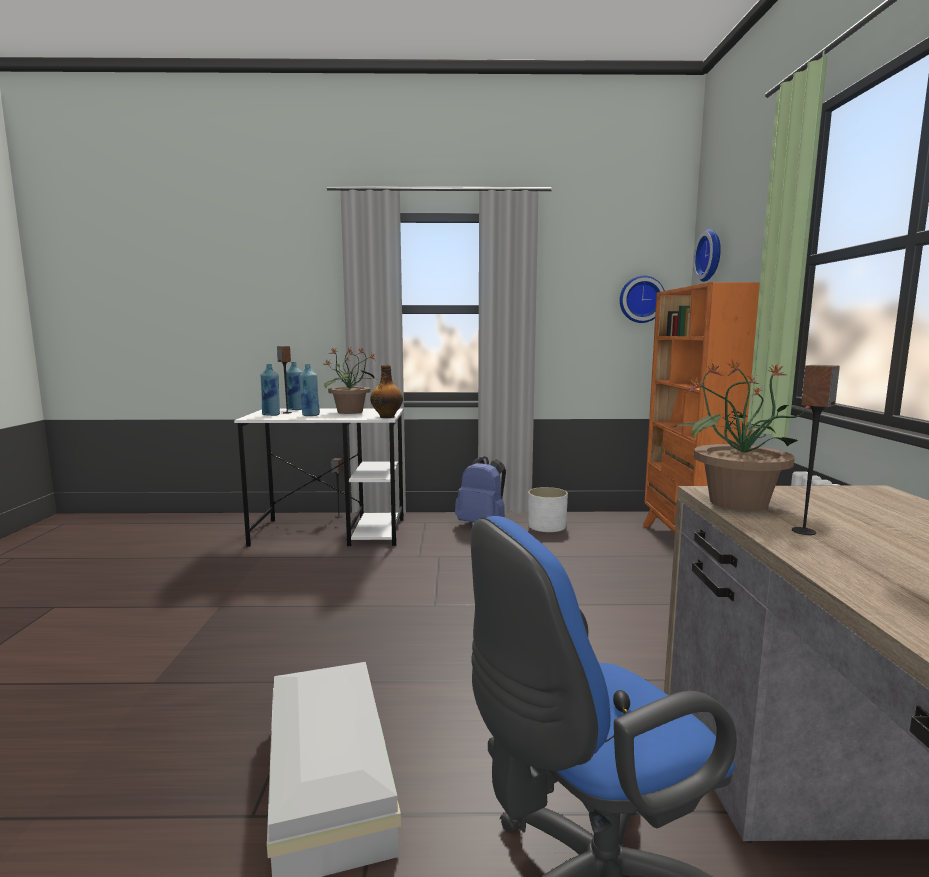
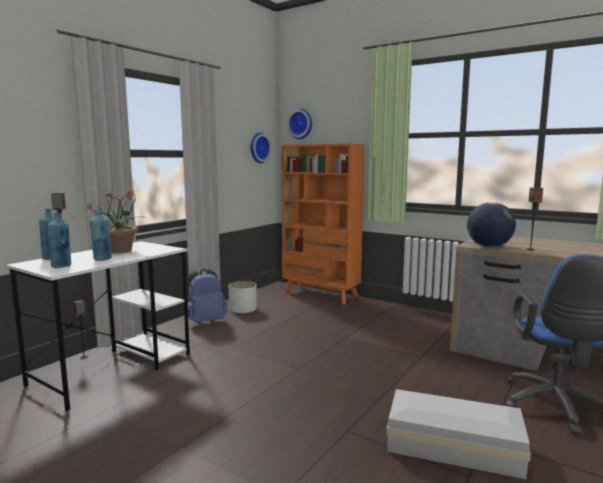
camera: 55 degrees left, 0 degrees up
bottle [370,365,403,418] -> none
potted plant [672,360,810,511] -> globe [467,202,516,247]

